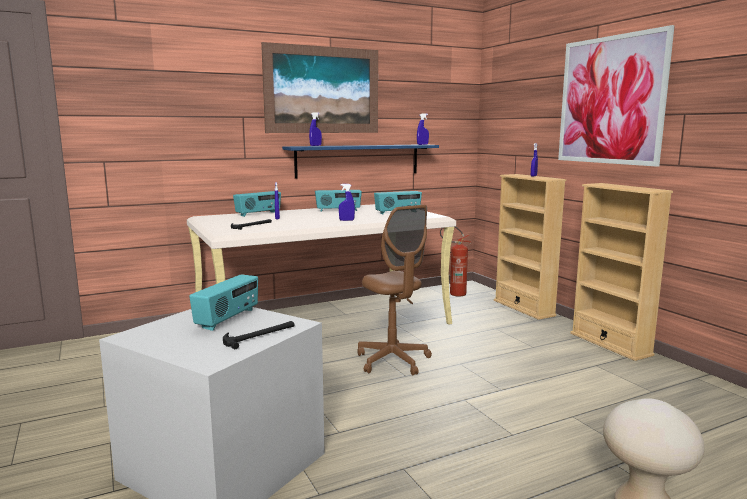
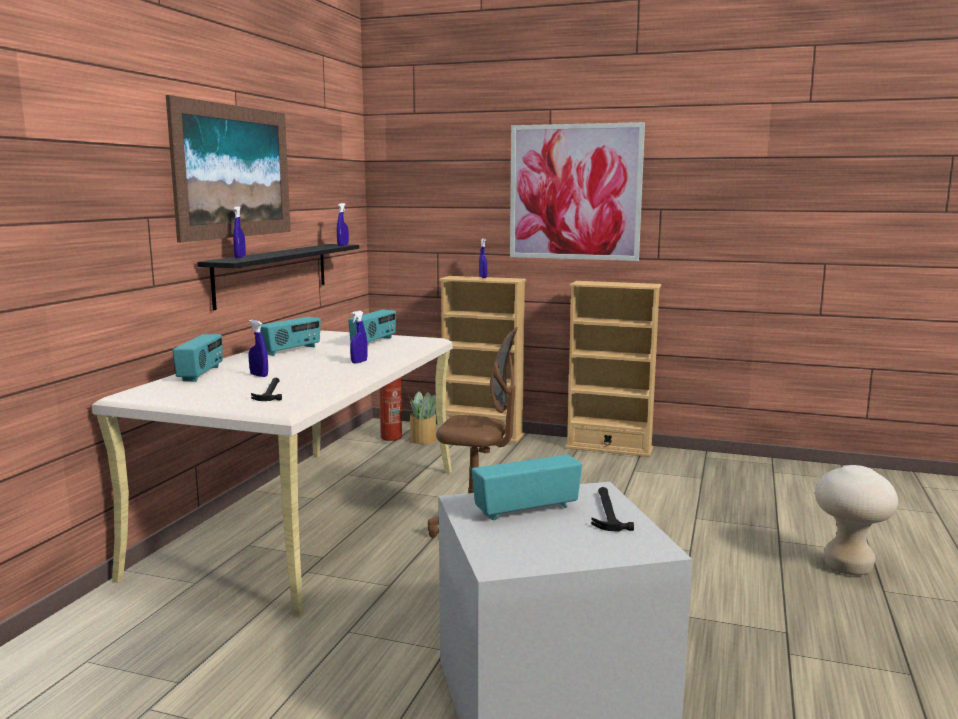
camera: 45 degrees left, 0 degrees up
radio [189,274,258,331] -> radio turned 90 degrees counterclockwise [472,455,582,520]
blue shelf [282,145,439,179] -> black shelf [197,244,359,310]
none -> potted plant [409,392,436,444]

